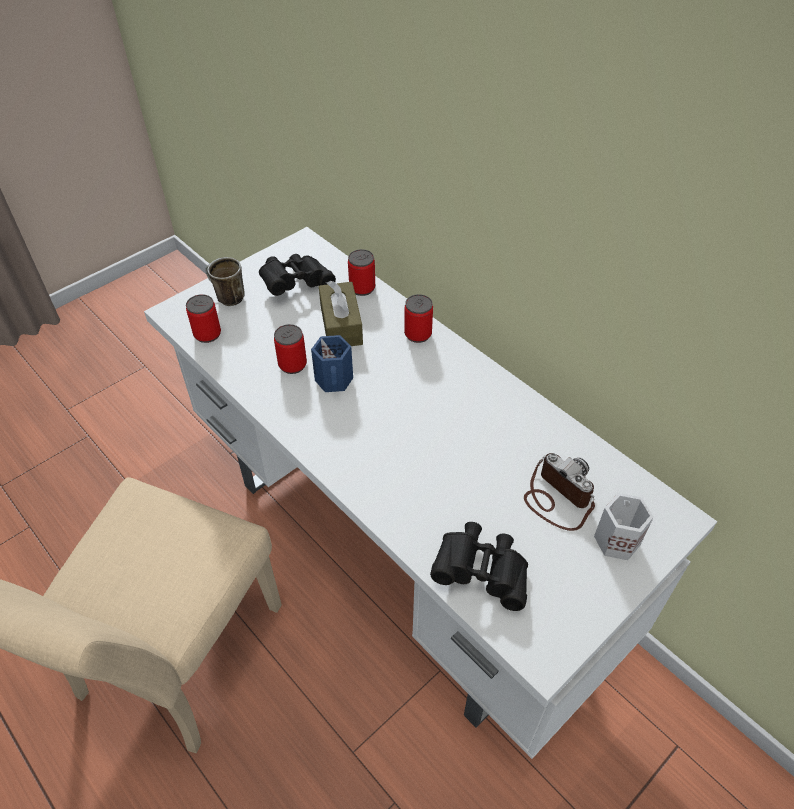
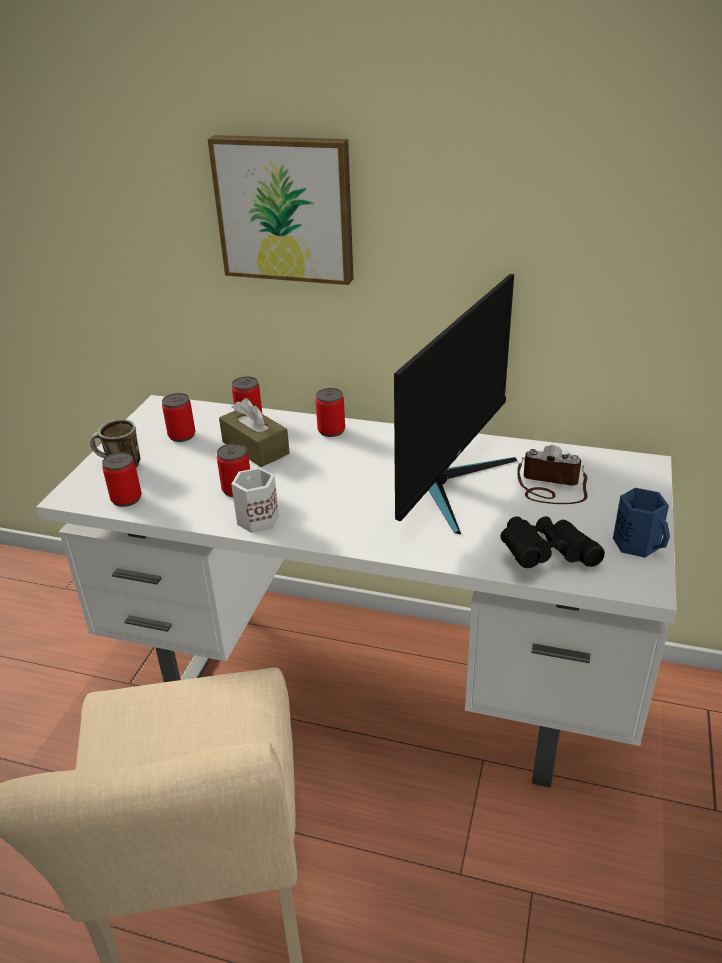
camera: 30 degrees left, 15 degrees down
black binoculars [259,254,336,296] -> can [162,393,195,442]
blue mug [311,335,353,392] -> blue mug moved to [613,488,670,558]
white mug [594,493,654,560] -> white mug moved to [231,468,279,533]
none -> picture [208,135,353,285]
none -> monitor [394,274,517,534]

